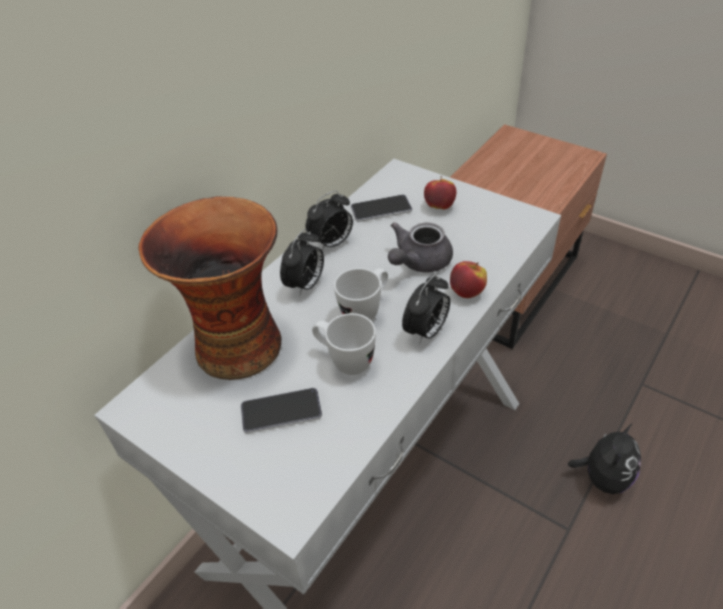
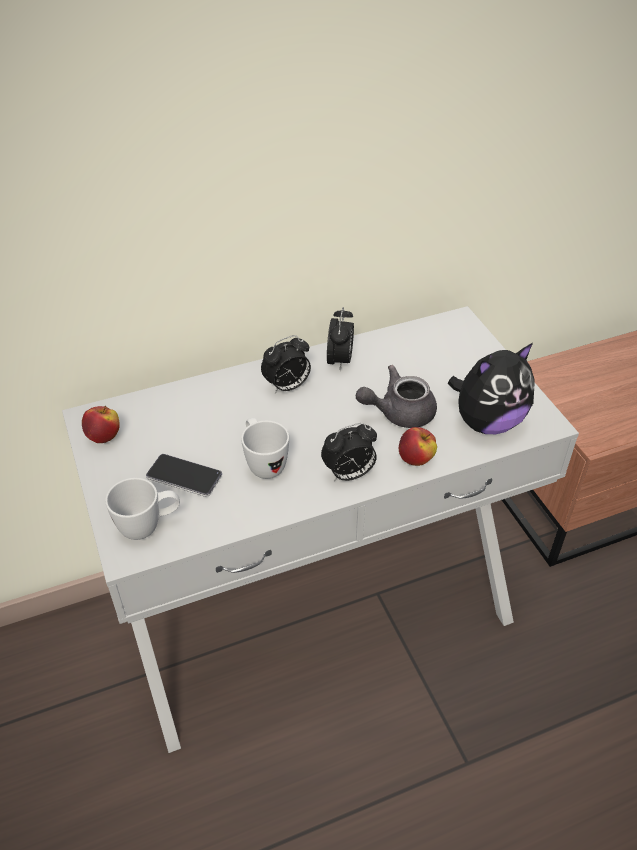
camera: 30 degrees right, 0 degrees up
vase [138,197,282,380] -> none
alarm clock [306,190,353,250] -> alarm clock turned 75 degrees counterclockwise [327,307,354,372]
white mug [334,268,388,321] -> white mug moved to [105,478,180,540]
phone [351,195,412,222] -> none
apple [424,176,456,209] -> apple moved to [82,406,120,443]
plush toy [568,424,641,494] -> plush toy moved to [448,343,535,434]

